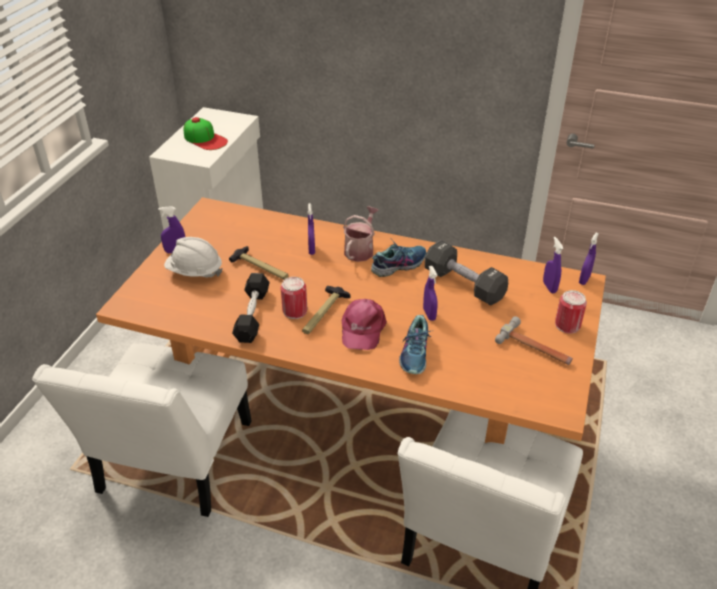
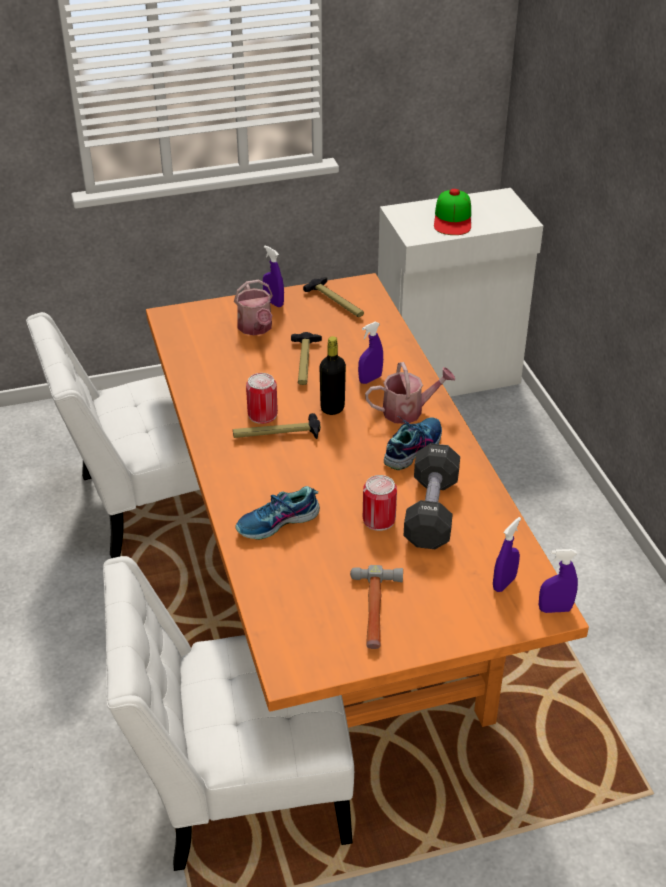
camera: 55 degrees right, 0 degrees up
white hard hat [164,237,223,278] -> watering can [234,280,273,335]
black dumbbell [232,273,270,343] -> none
pink cap [342,299,387,350] -> none
shoe [371,239,426,277] -> shoe turned 75 degrees counterclockwise [384,416,442,470]
purple spray bottle [423,266,438,321] -> none
can [555,290,587,334] -> can moved to [363,475,397,531]
none -> hammer [303,277,364,317]
none -> black bottle [319,336,346,415]

